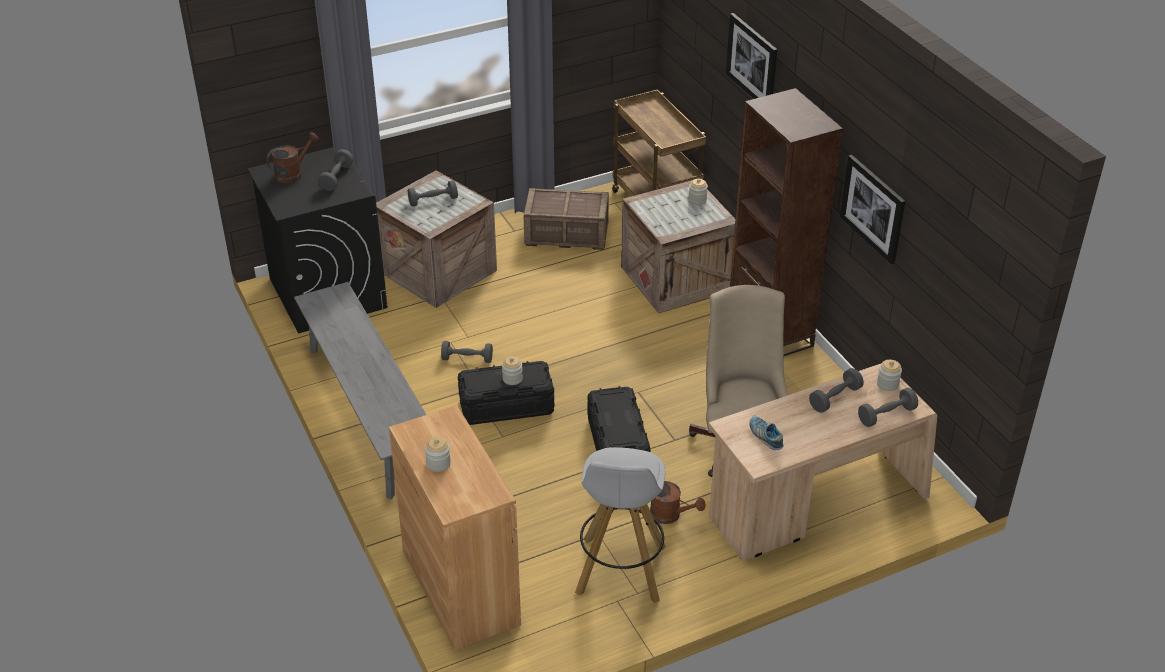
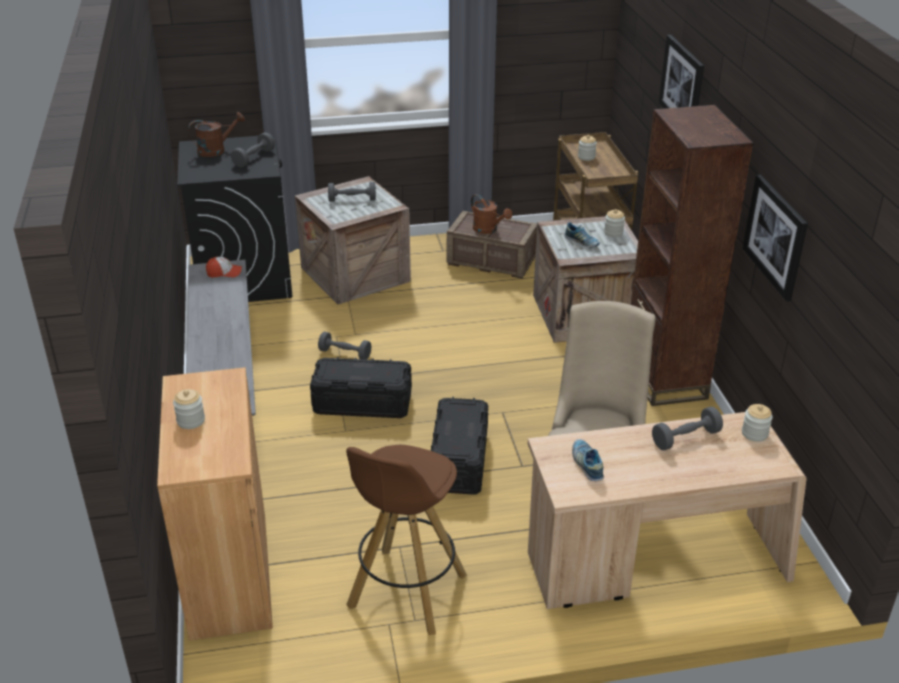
camera: 15 degrees right, 5 degrees down
jar [502,356,523,385] -> jar moved to [578,135,597,161]
white stool [575,447,666,603] -> brown stool [346,445,467,635]
brown watering can [650,481,706,524] -> brown watering can moved to [471,194,512,234]
grey dumbbell [858,388,918,427] -> none
none -> cap [206,257,242,277]
none -> shoe [564,222,600,247]

